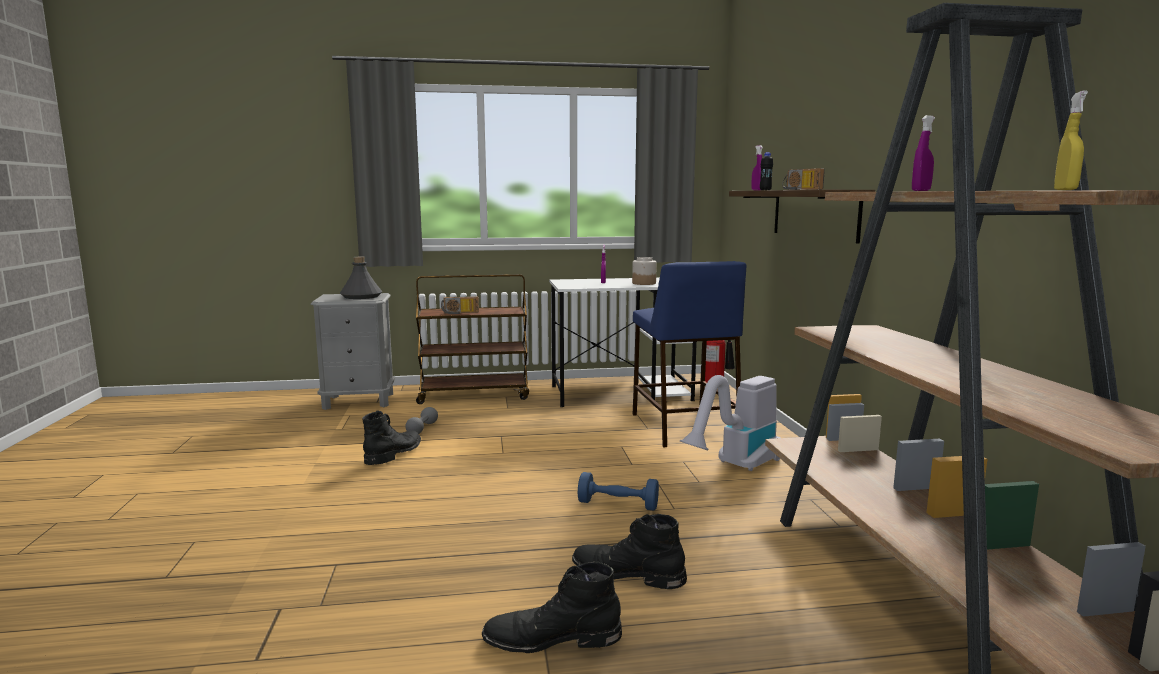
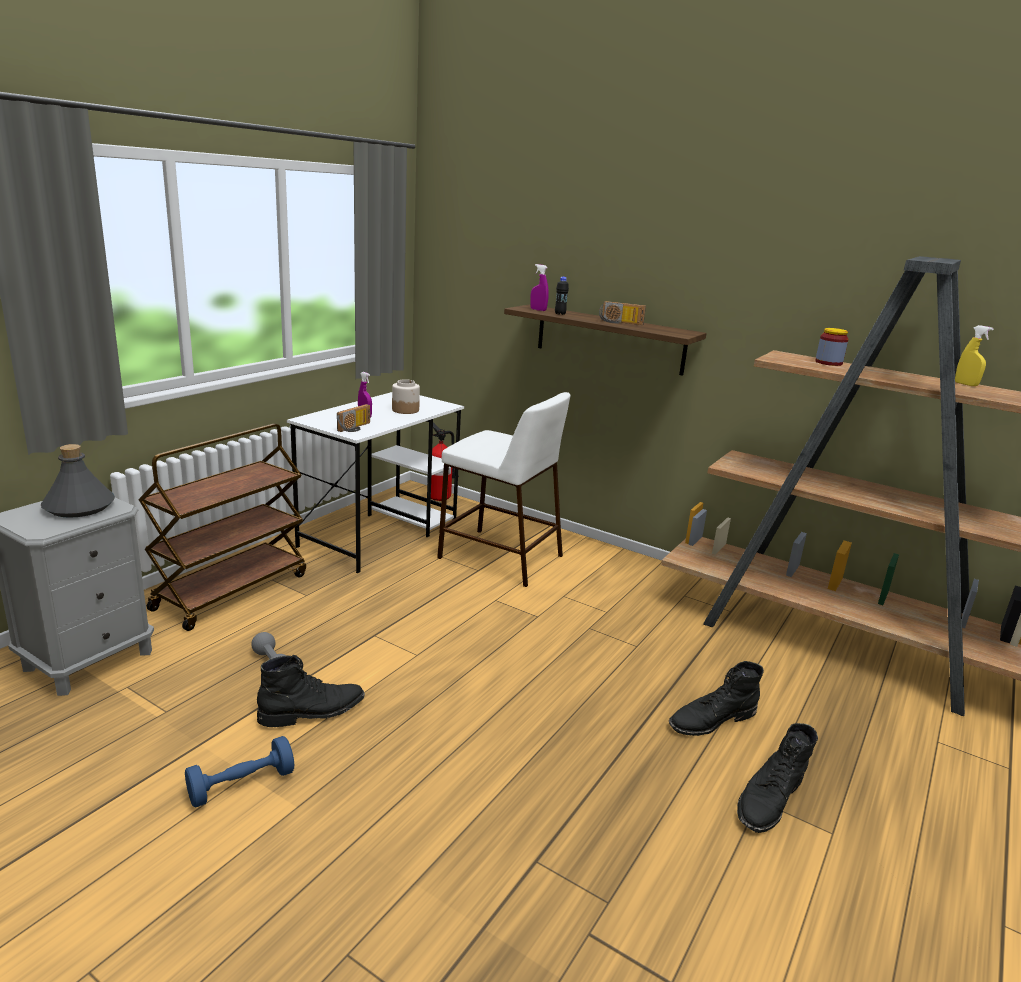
camera: 50 degrees left, 10 degrees up
black boot [362,410,421,465] -> black boot turned 90 degrees clockwise [257,655,365,727]
radio [441,297,479,314] -> radio moved to [337,404,370,432]
blue dumbbell [578,472,659,511] -> blue dumbbell moved to [185,736,294,808]
blue stool [633,261,746,447] -> white stool [437,392,570,587]
vacuum cleaner [680,375,780,471] -> none
purple spray bottle [912,115,935,191] -> jar [815,328,848,366]

